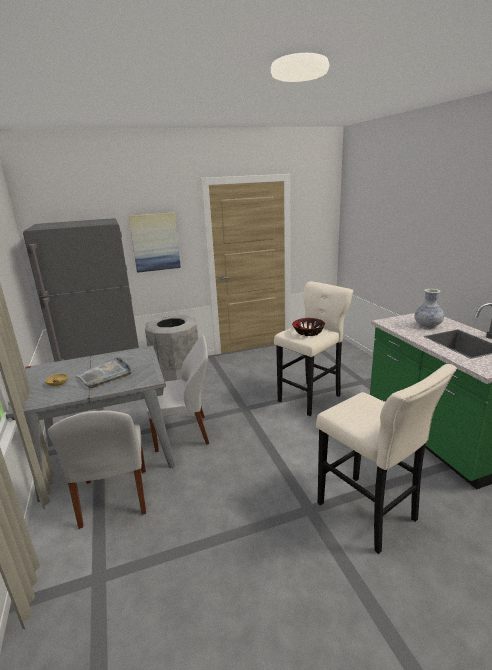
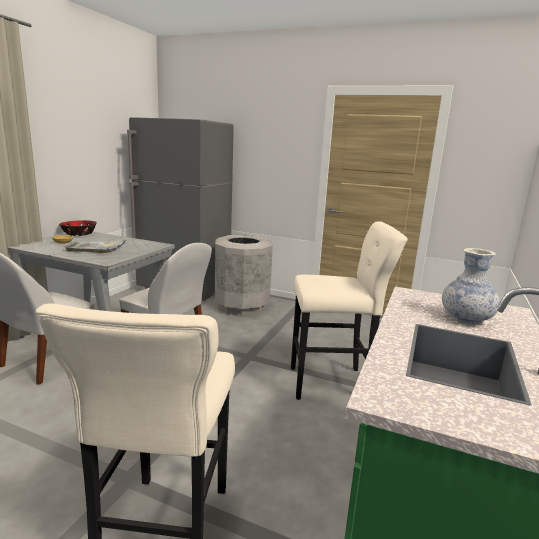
camera: 40 degrees right, 5 degrees down
picture [129,212,181,273] -> none
bowl [292,318,325,336] -> bowl moved to [59,220,97,236]

